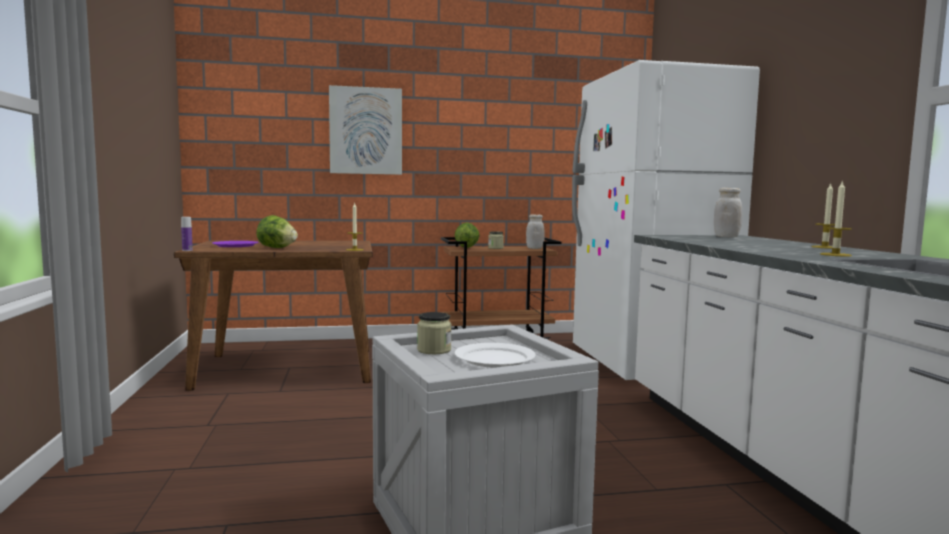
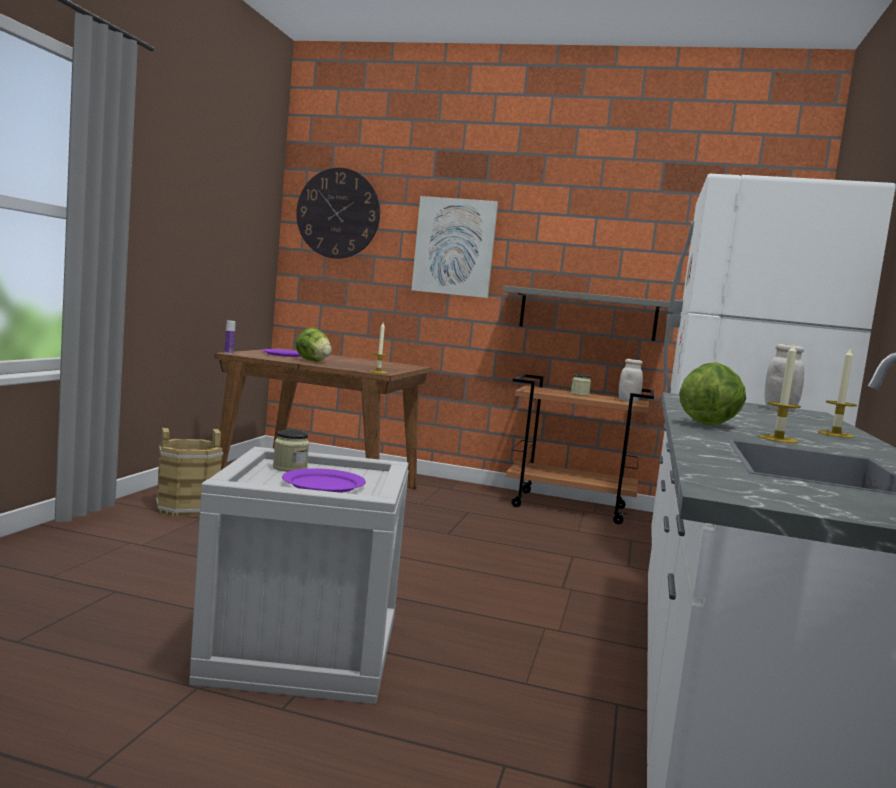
camera: 25 degrees right, 0 degrees up
white plate [454,343,536,368] -> purple plate [282,468,366,493]
lettuce [455,222,480,248] -> lettuce moved to [679,362,746,425]
none -> brown bucket [156,428,223,516]
none -> wall clock [296,168,380,259]
none -> grey shelf [502,286,669,341]

